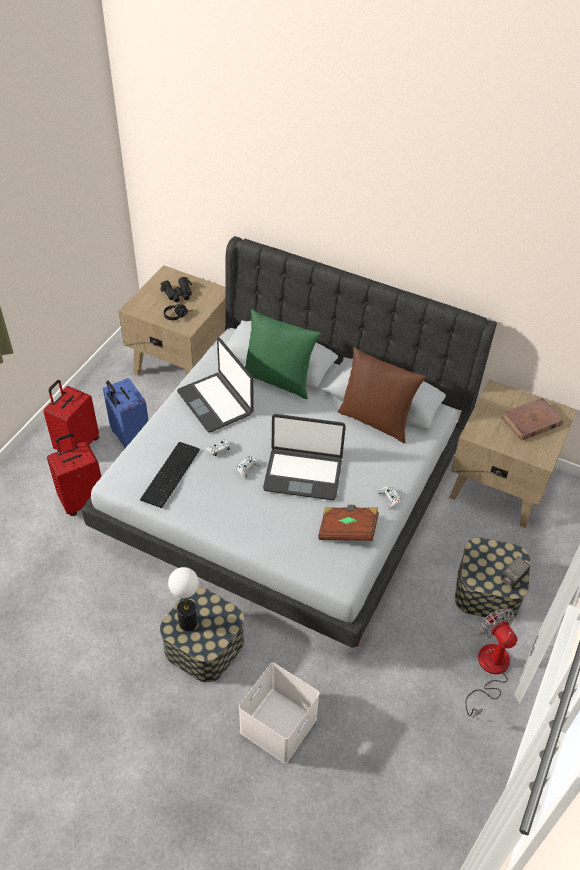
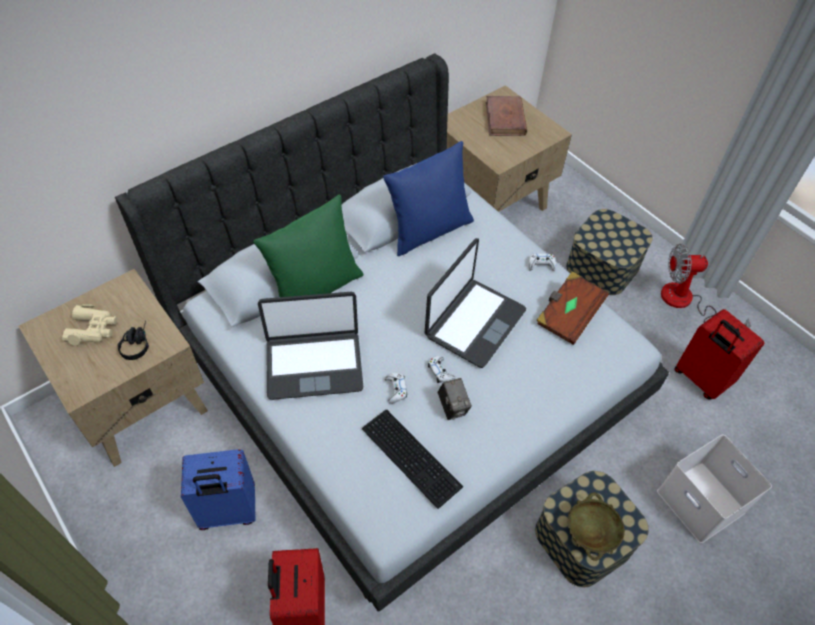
camera: 65 degrees left, 5 degrees up
red suitcase [44,380,99,453] -> red suitcase moved to [674,309,764,400]
black binoculars [161,277,192,302] -> beige binoculars [62,304,117,346]
table lamp [168,567,199,631] -> beige bowl [568,492,625,561]
brown pillow [338,347,426,443] -> blue pillow [383,141,474,256]
camera [501,556,530,589] -> camera moved to [438,378,472,420]

